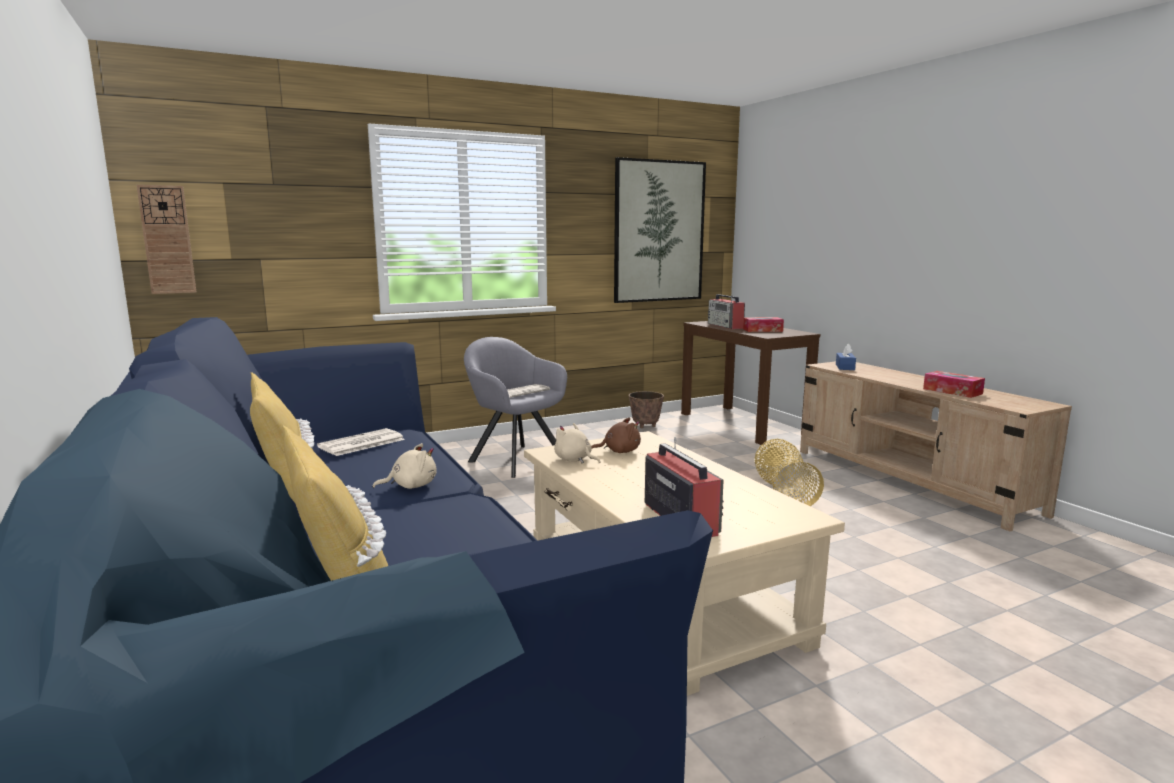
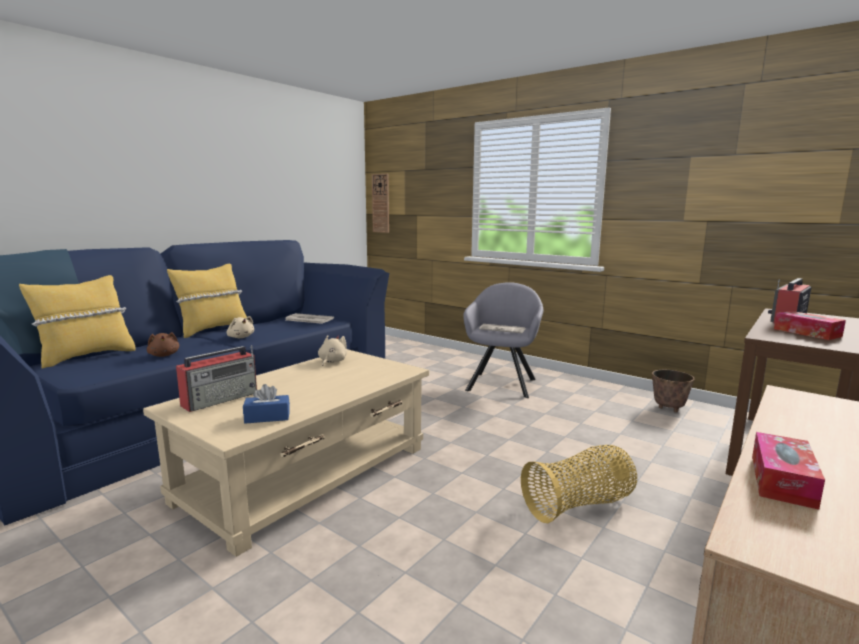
camera: 65 degrees right, 0 degrees up
brown plush toy [591,417,641,453] -> brown plush toy moved to [147,332,179,357]
picture [614,157,706,303] -> none
blue tissue box [836,344,856,370] -> blue tissue box moved to [243,384,290,424]

